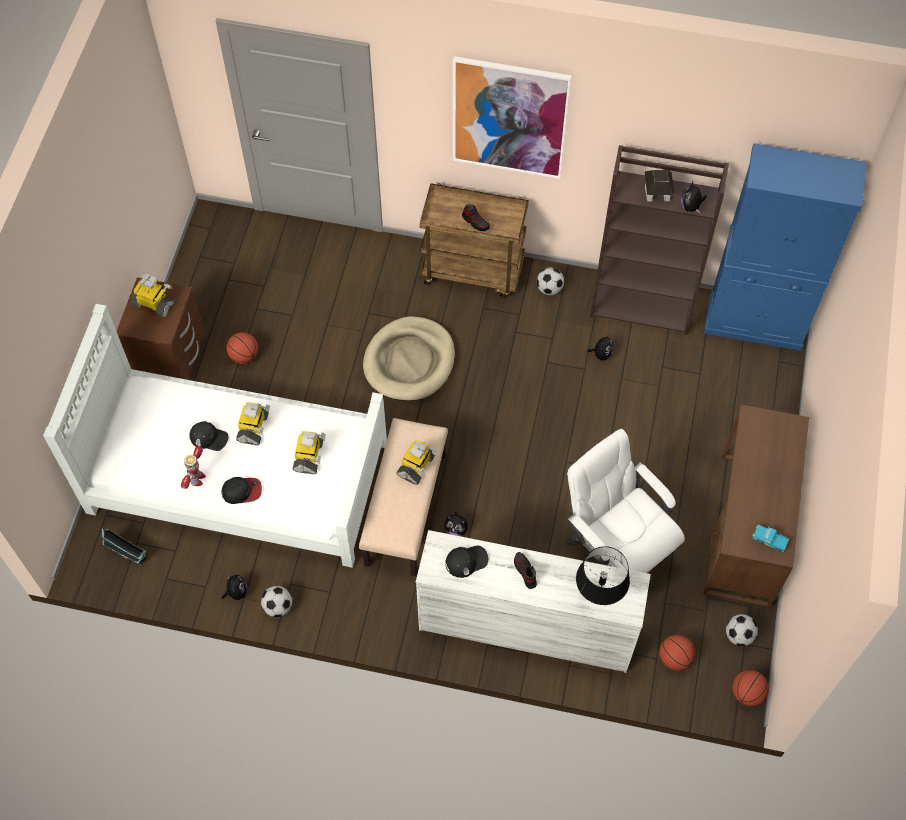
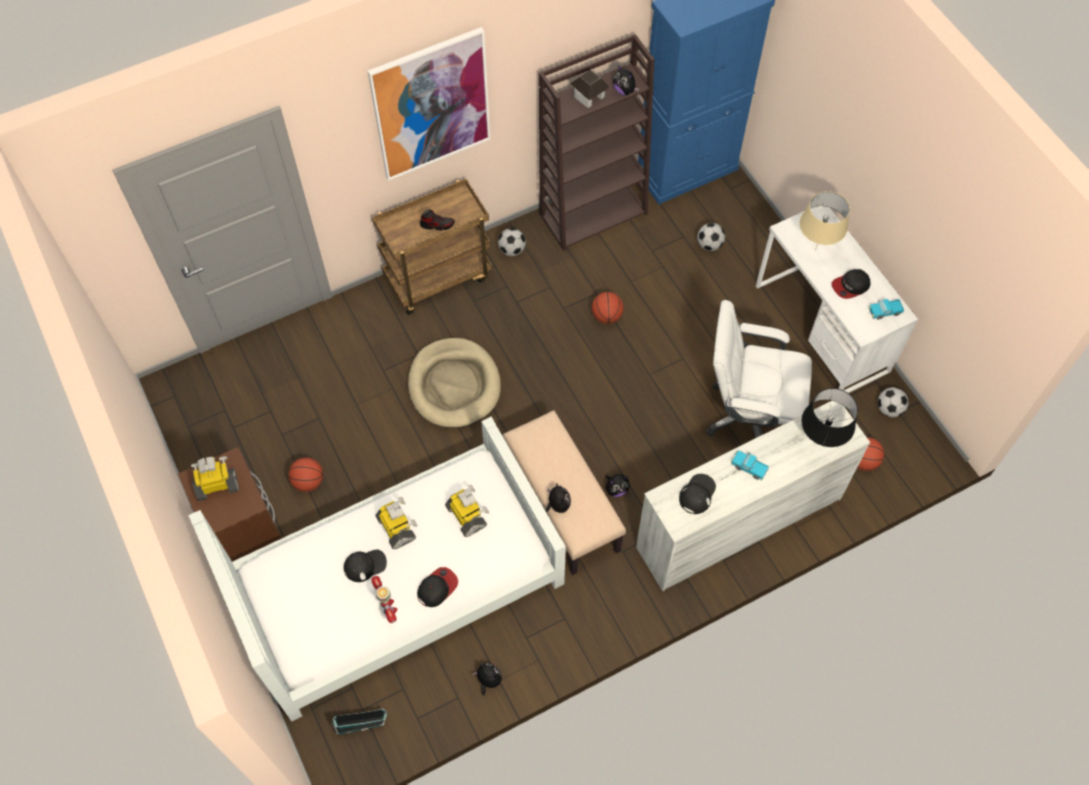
camera: 40 degrees left, 0 degrees up
football [261,586,292,617] -> football moved to [697,223,725,251]
toy robot [397,440,438,485] -> none
shoe [514,552,537,589] -> toy truck [731,450,769,480]
plush toy [587,334,614,361] -> plush toy moved to [545,483,571,513]
brown desk [703,405,809,607] -> white desk [756,206,918,393]
basketball [732,670,769,706] -> basketball moved to [592,292,624,324]
none -> beige table lamp [800,191,850,251]
none -> cap [832,269,870,299]

